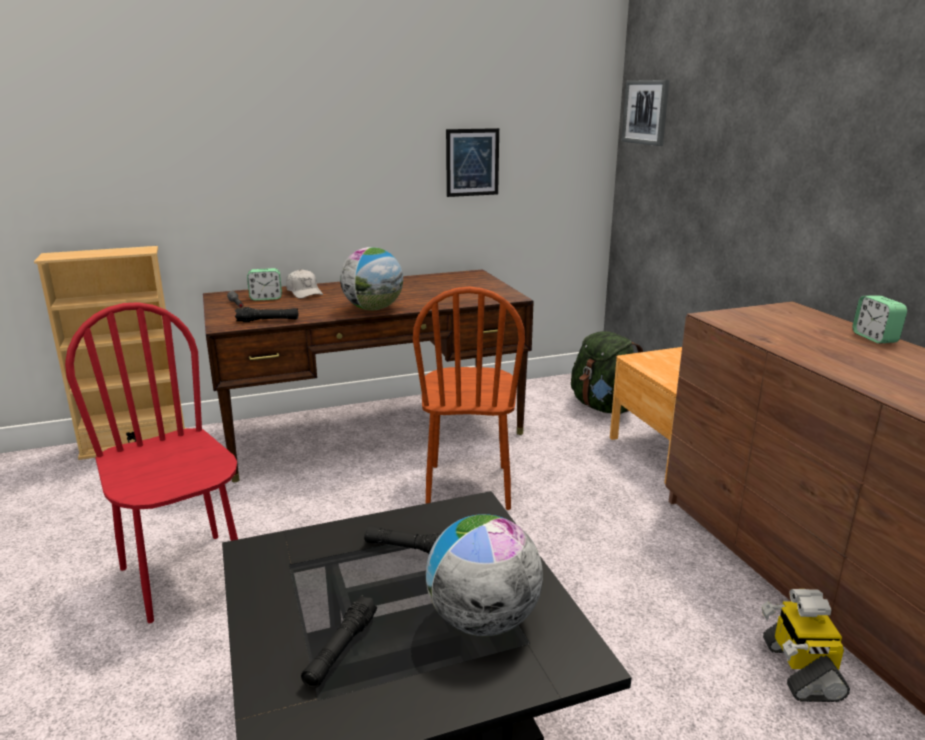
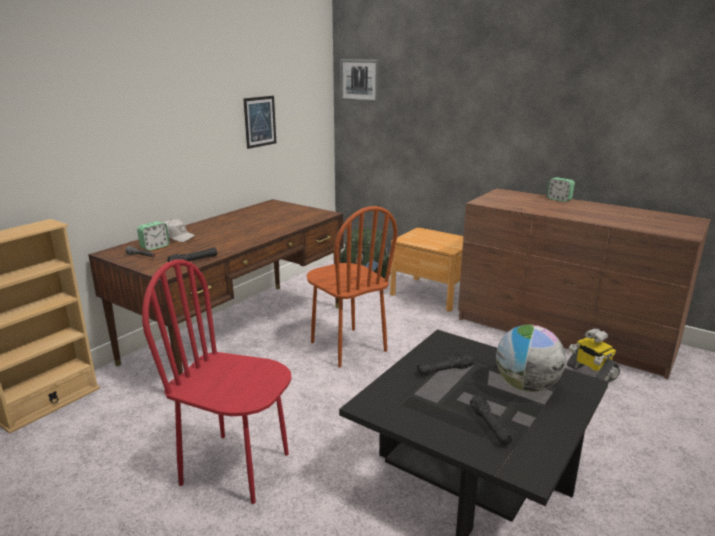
camera: 35 degrees left, 0 degrees up
globe [340,247,403,310] -> none

